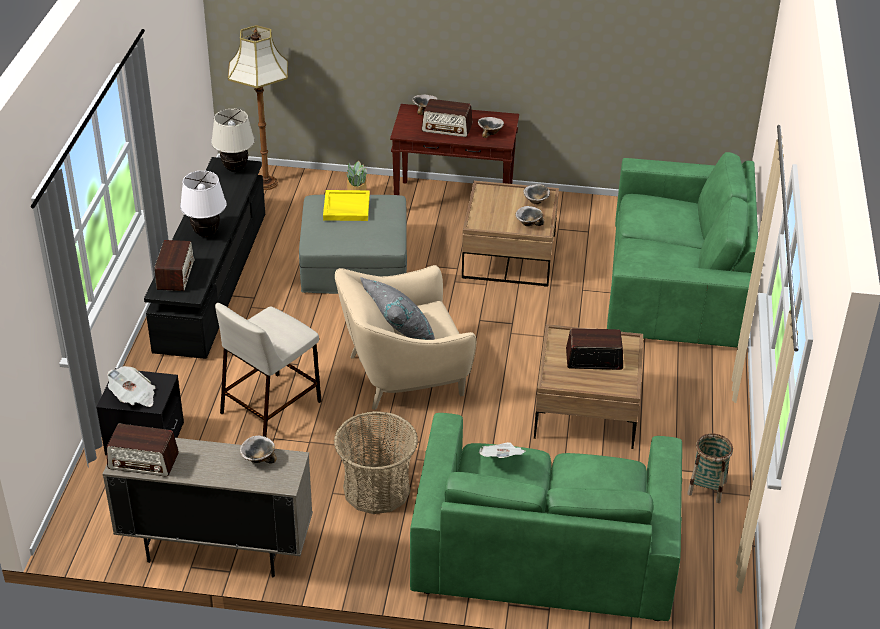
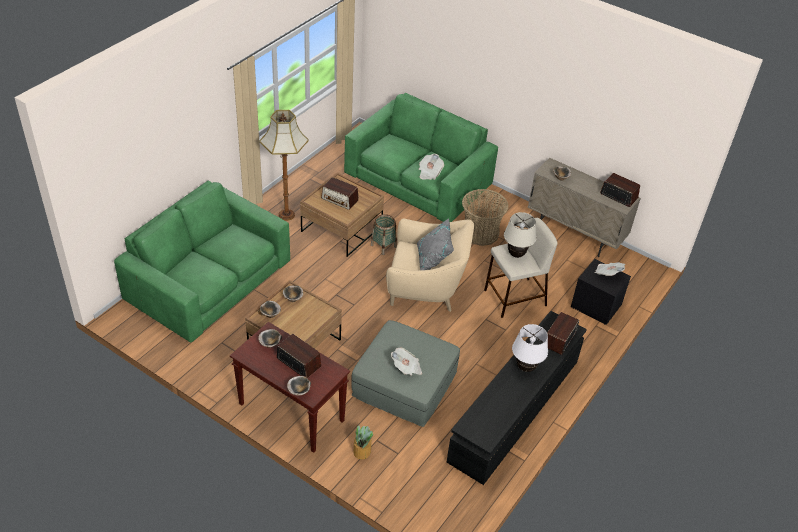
camera: 155 degrees left, 5 degrees up
beige table lamp [211,109,255,172] -> beige table lamp moved to [504,212,536,258]
floor lamp [228,25,288,190] -> floor lamp moved to [259,110,309,221]
yellow tray [323,190,370,221] -> newspaper [391,348,422,376]
basket [687,434,733,503] -> basket moved to [371,214,397,255]

